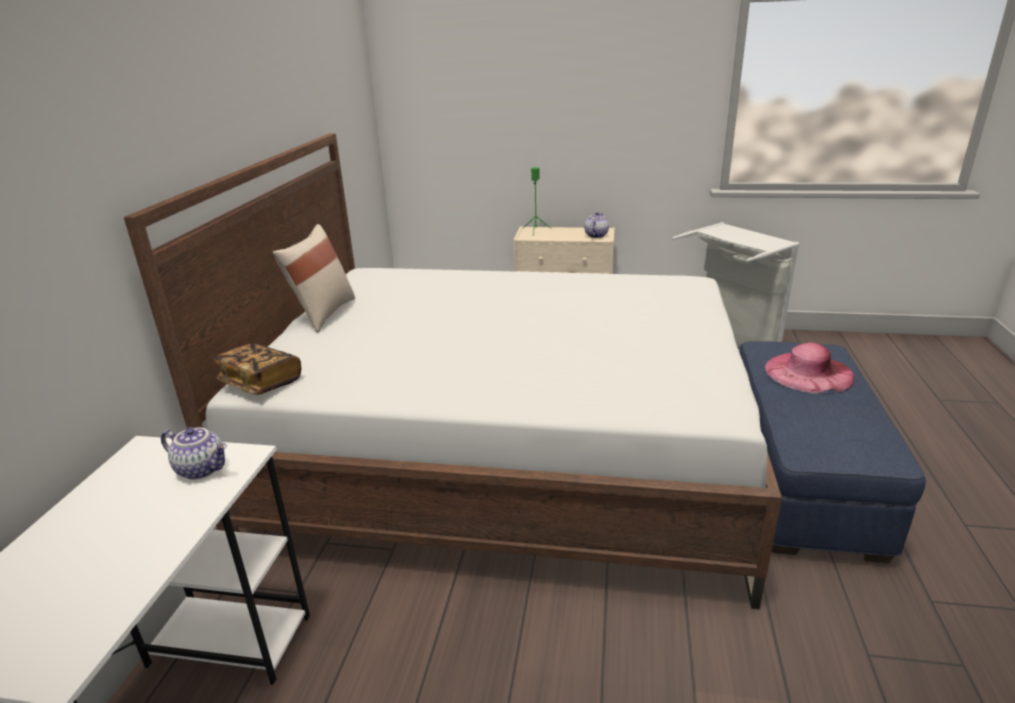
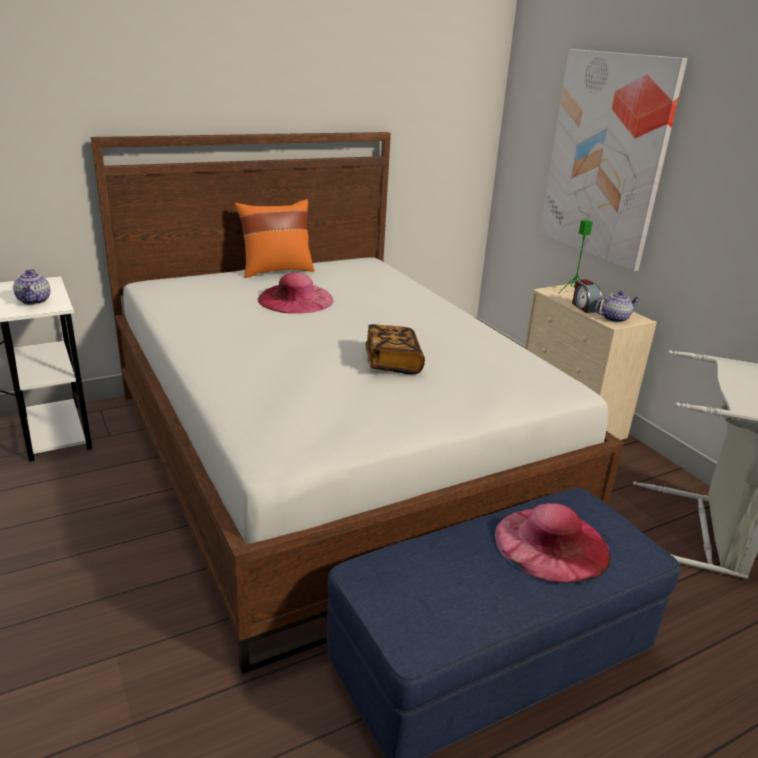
camera: 50 degrees right, 0 degrees up
book [213,343,302,395] -> book moved to [365,324,425,374]
beige pillow [272,224,355,333] -> orange pillow [234,199,315,278]
none -> pink hat [258,272,333,314]
none -> picture [539,49,687,272]
none -> alarm clock [572,279,602,313]

